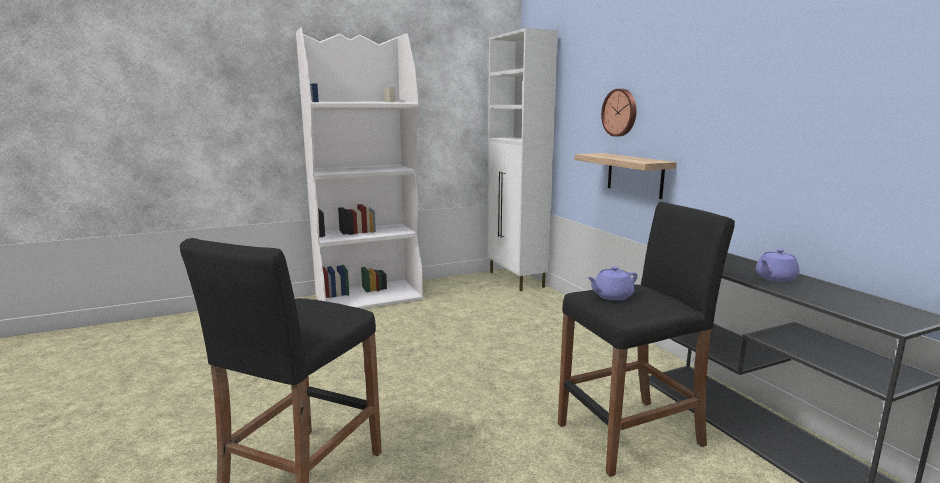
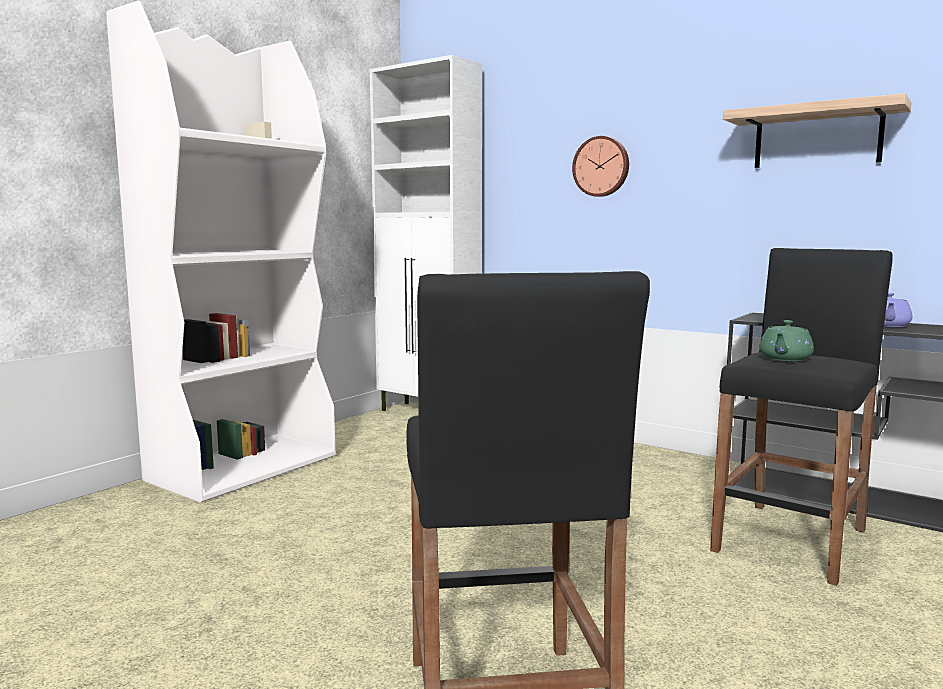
camera: 30 degrees left, 5 degrees down
shelf [574,153,677,199] -> shelf moved to [723,93,912,168]
purple teapot [587,266,637,301] -> green teapot [759,320,814,362]

